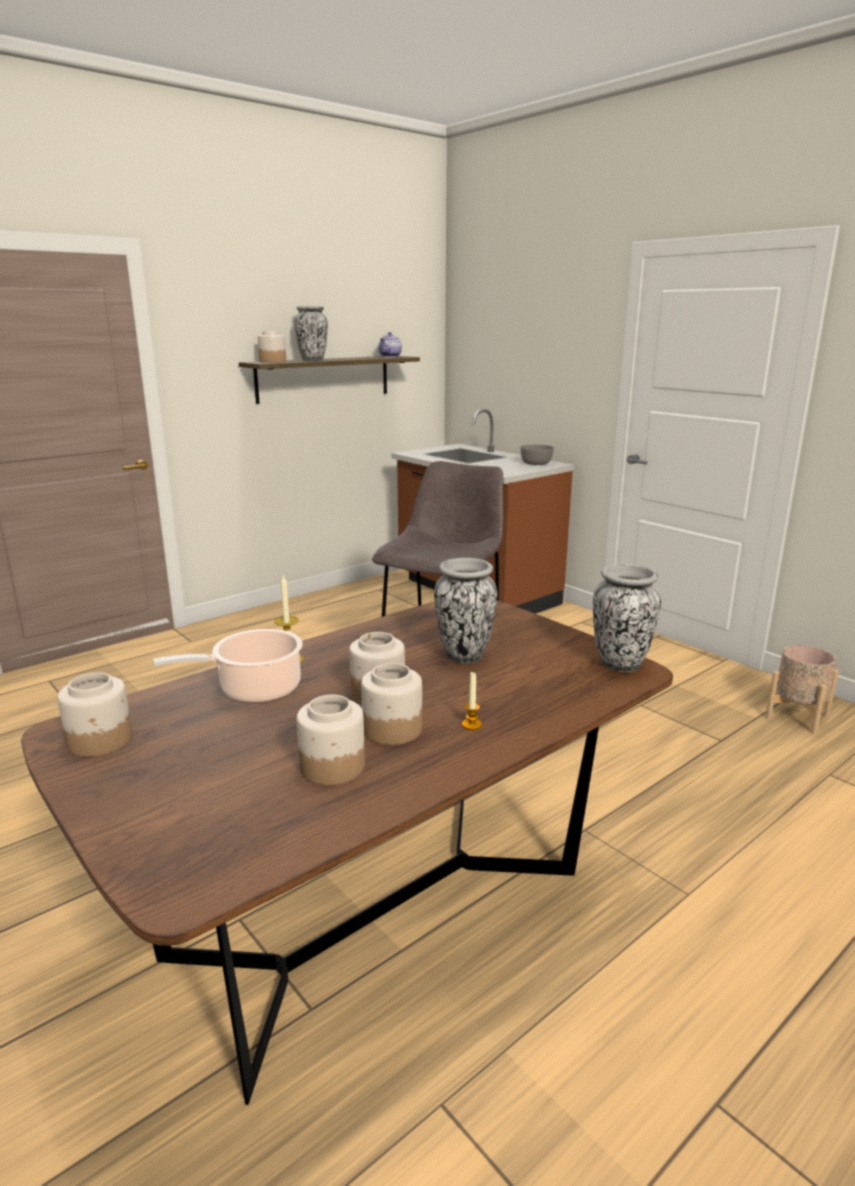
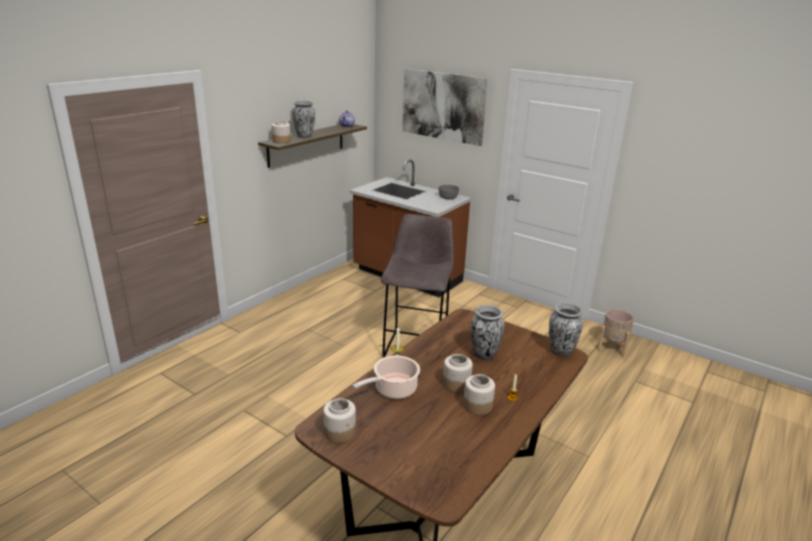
camera: 15 degrees left, 5 degrees up
jar [297,695,365,785] -> none
none -> picture [402,69,488,146]

